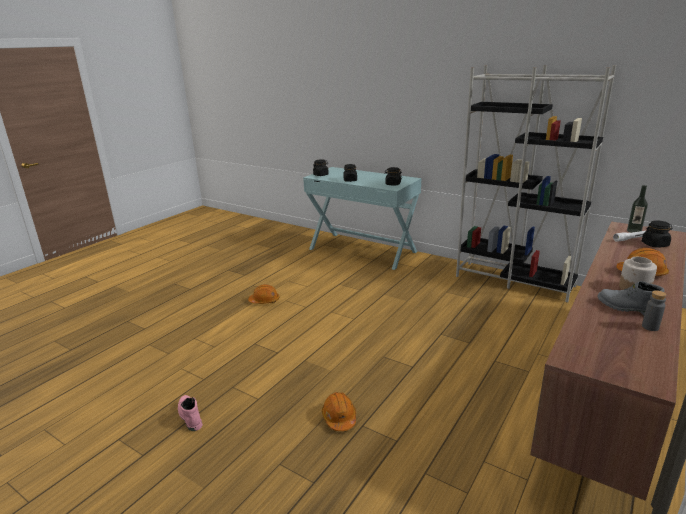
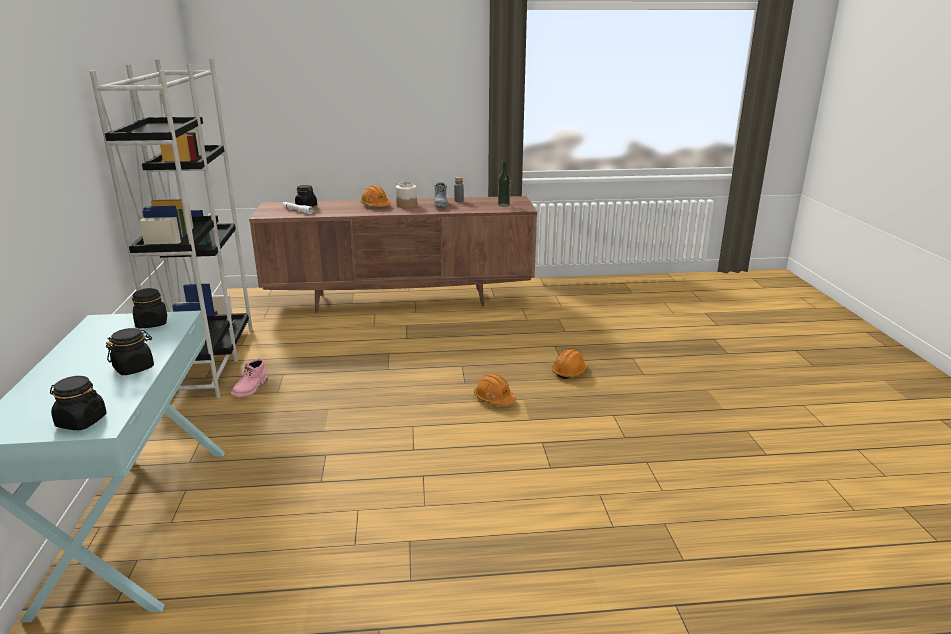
camera: 130 degrees left, 0 degrees up
pink boot [178,395,203,431] -> pink boot moved to [231,358,268,397]
orange hard hat [248,284,279,304] -> orange hard hat moved to [474,374,516,406]
bottle [627,185,648,233] -> bottle moved to [498,161,510,207]

